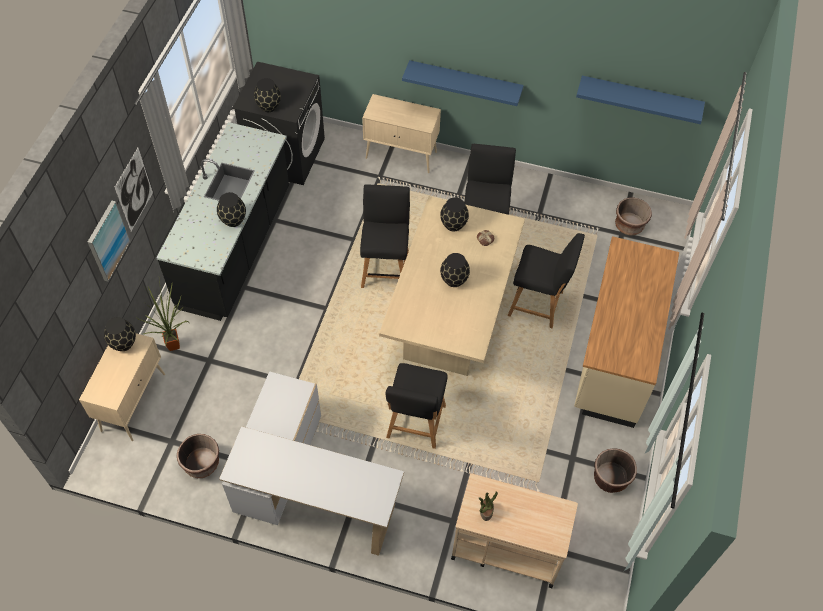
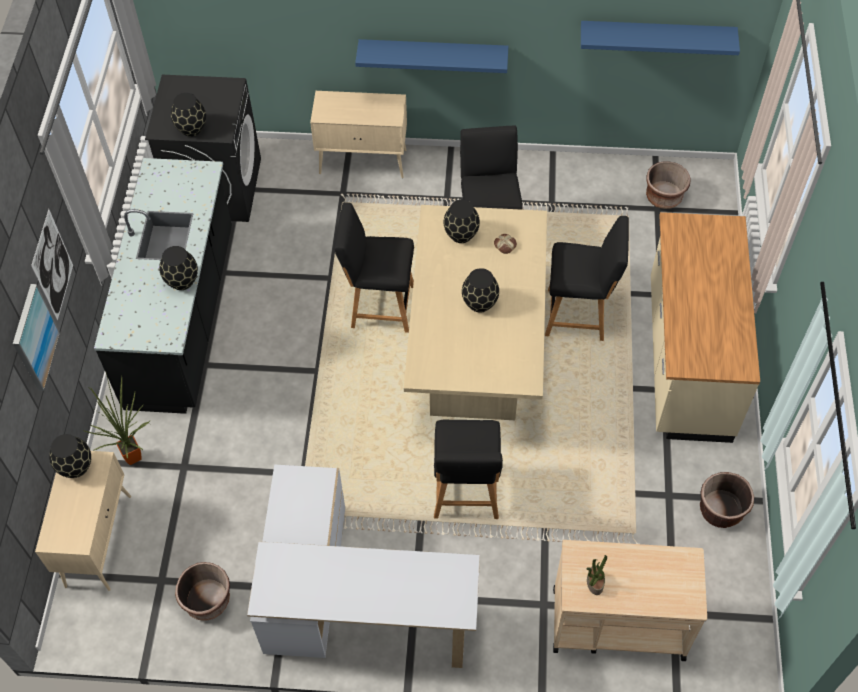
camera: 10 degrees left, 0 degrees up
black chair [360,184,410,288] -> black chair turned 75 degrees counterclockwise [334,202,414,333]

